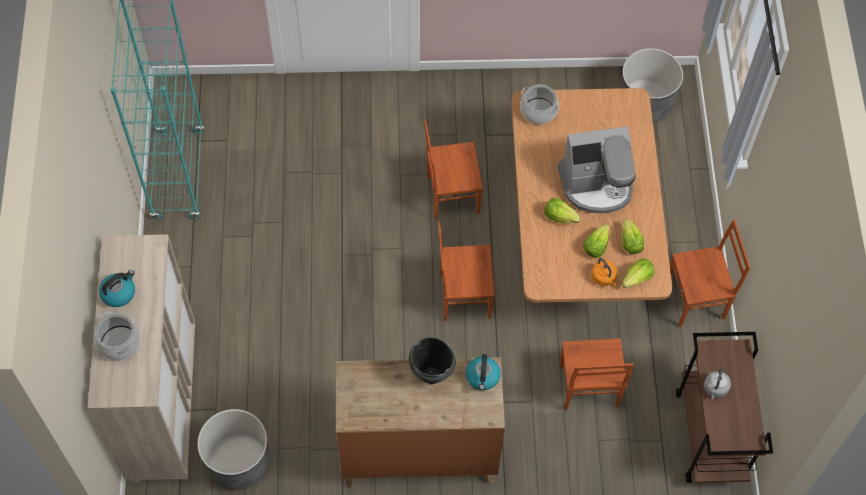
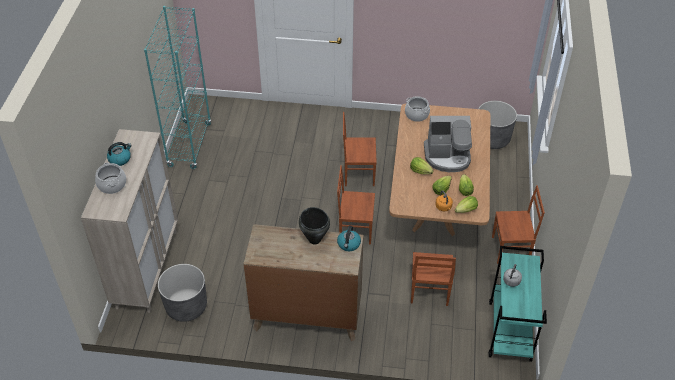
camera: 10 degrees right, 15 degrees down
brown cart [676,332,773,483] -> turquoise cart [489,246,547,362]

